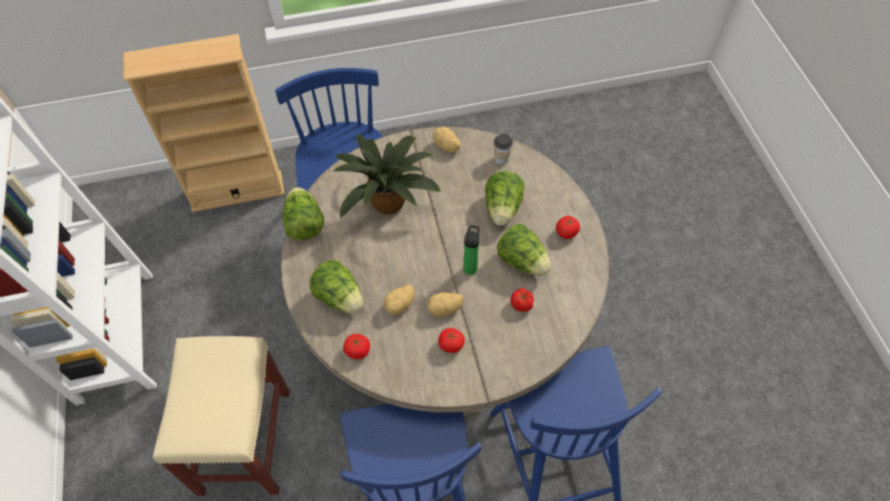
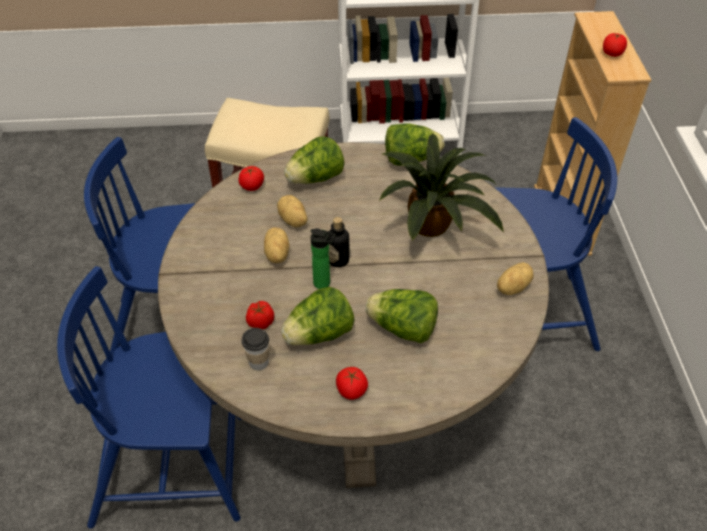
camera: 100 degrees right, 10 degrees down
tomato [438,328,465,353] -> tomato moved to [603,32,627,57]
cup [494,134,513,165] -> cup moved to [242,328,269,370]
none -> bottle [328,217,349,267]

